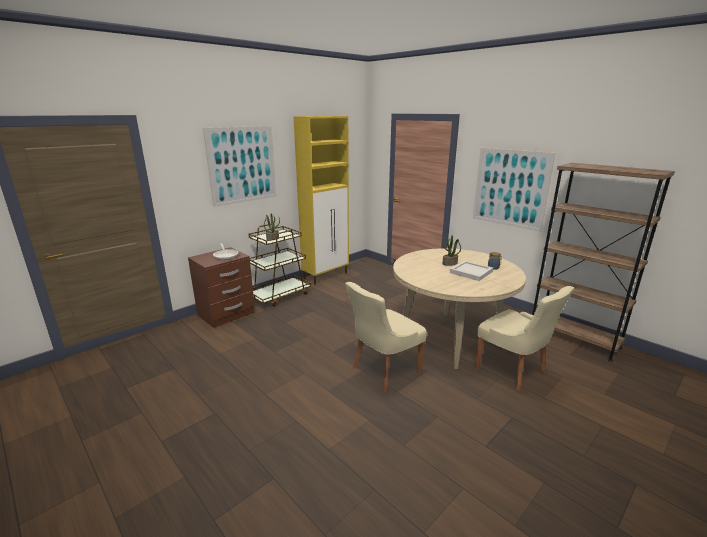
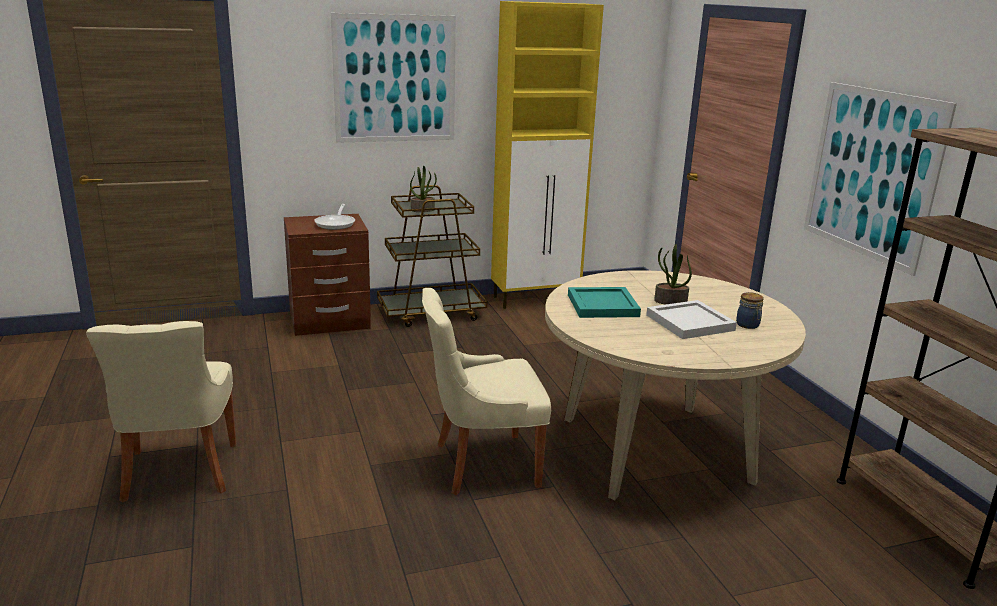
camera: 25 degrees right, 0 degrees up
beige chair [475,286,574,393] -> beige chair moved to [86,321,236,502]
none -> turquoise tray [568,287,641,318]

